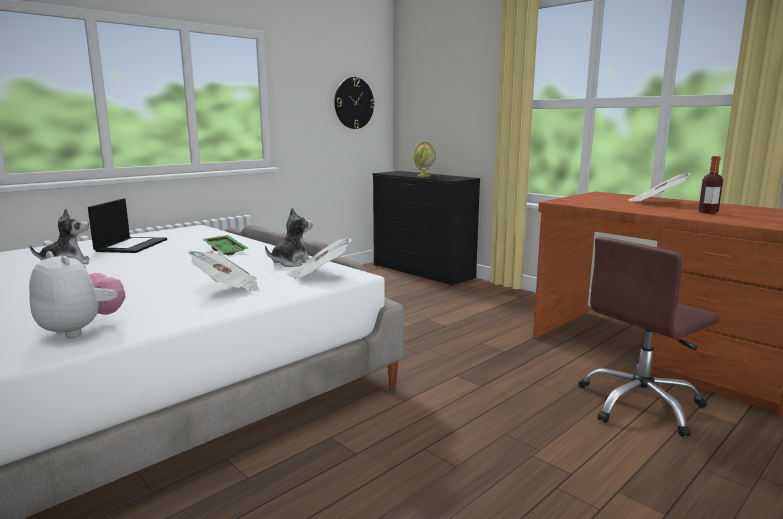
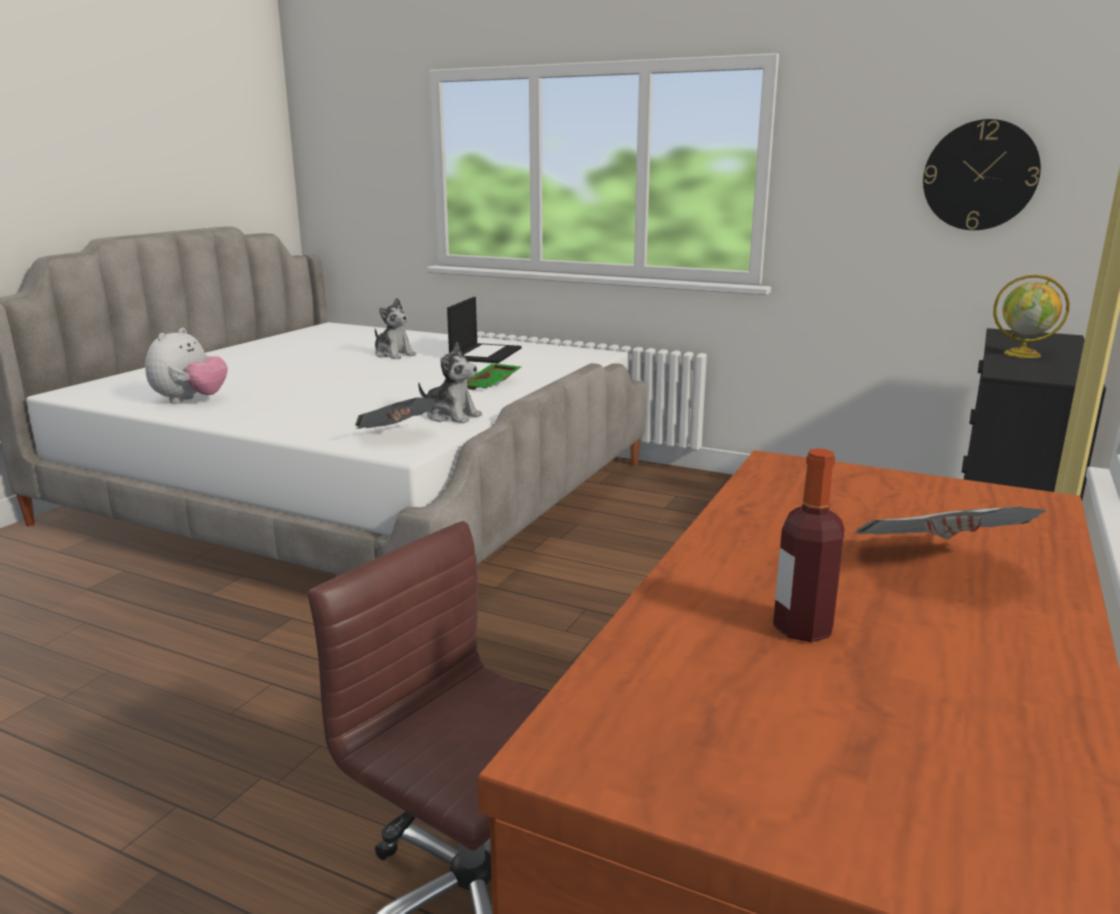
camera: 70 degrees right, 5 degrees up
laptop [88,198,167,253] -> laptop turned 60 degrees counterclockwise [447,297,521,363]
newspaper [188,251,260,292] -> none

